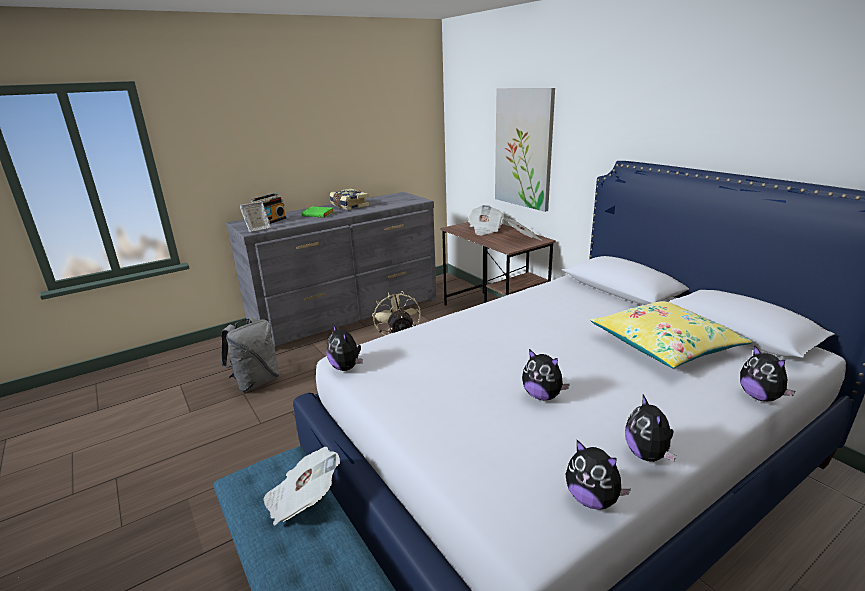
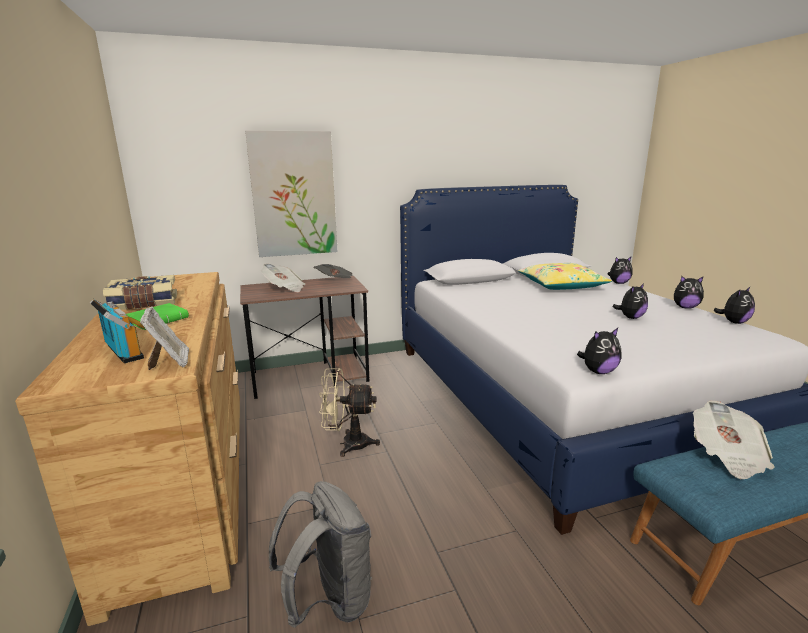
camera: 75 degrees left, 5 degrees down
grey dresser [226,192,437,346] -> brown dresser [15,272,240,626]

